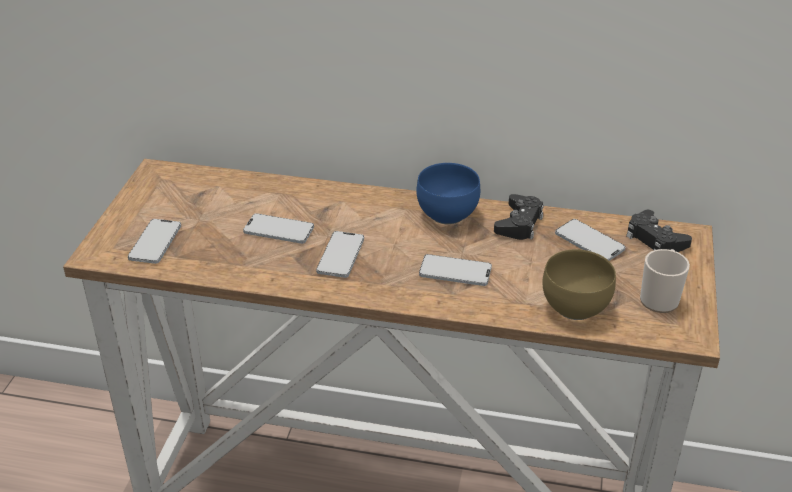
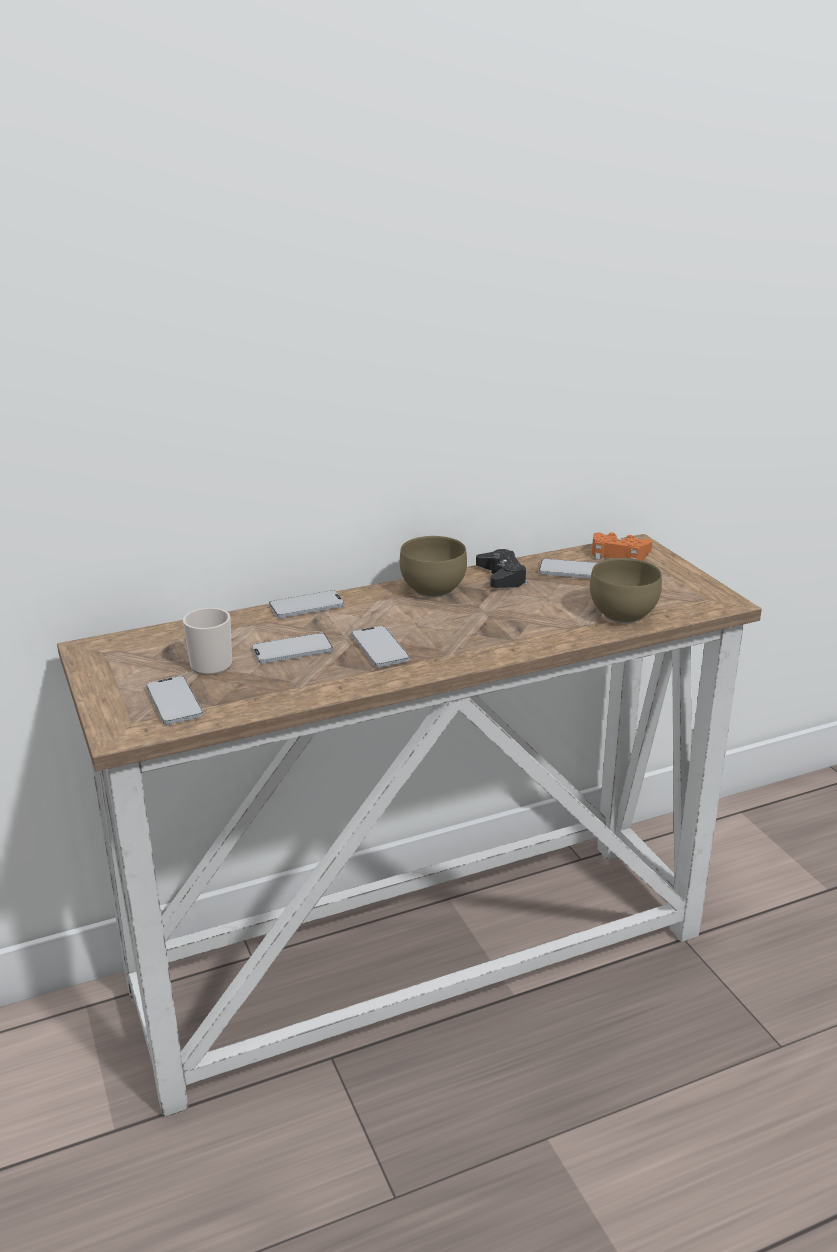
camera: 35 degrees left, 10 degrees down
blue bowl [416,163,480,225] -> brown bowl [400,536,467,598]
phone [419,254,492,286] -> phone moved to [269,590,344,618]
black game controller [626,210,692,252] -> orange game controller [592,532,652,561]
mug [640,249,690,313] -> mug moved to [183,608,232,675]

